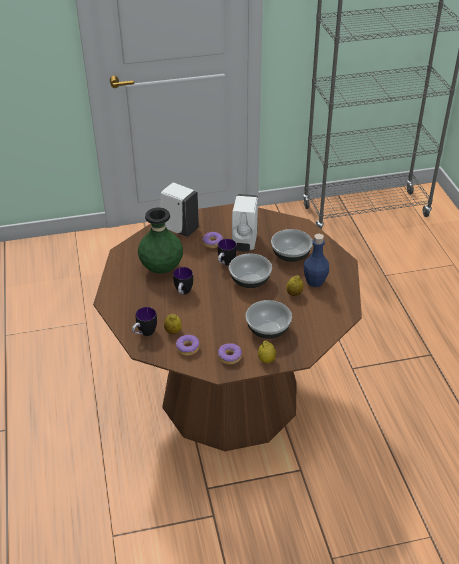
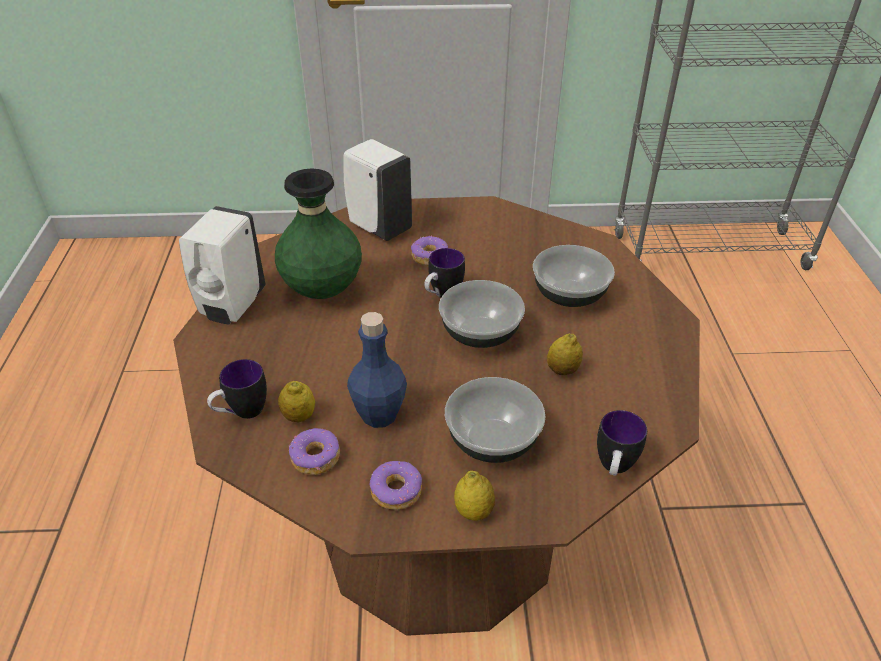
camera: 10 degrees right, 0 degrees up
mug [173,267,193,295] -> mug moved to [597,410,647,476]
white soap dispenser [232,194,258,252] -> white soap dispenser moved to [179,206,266,324]
blue bottle [304,234,329,287] -> blue bottle moved to [347,312,407,428]

